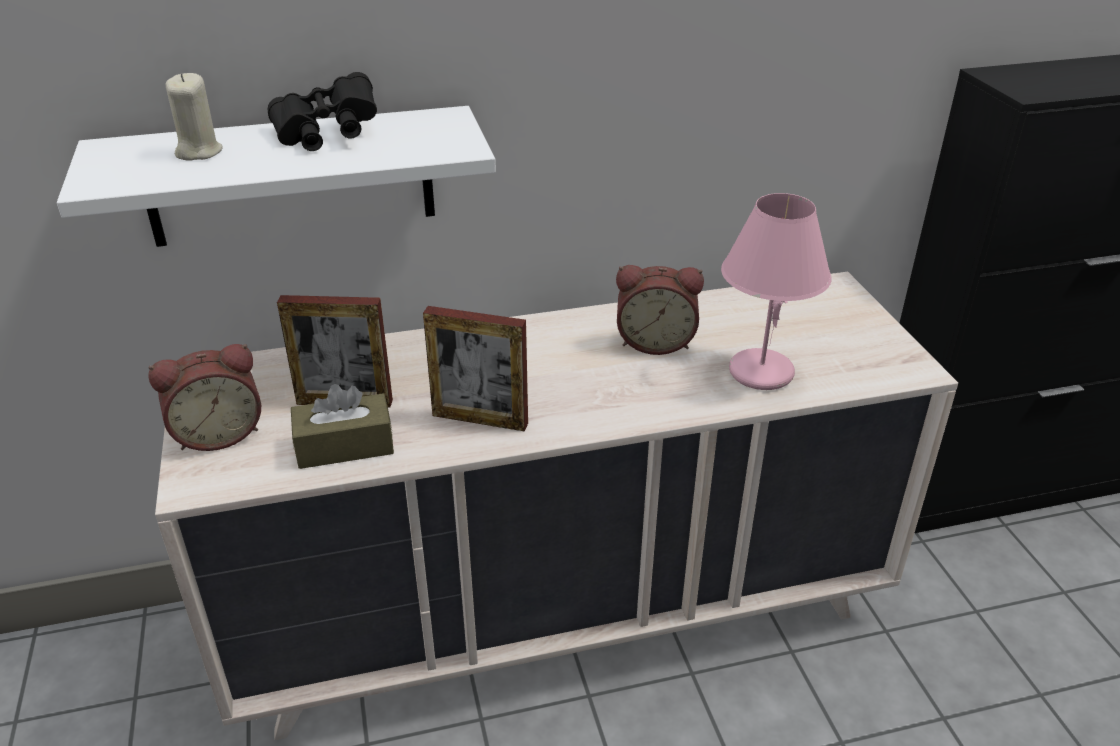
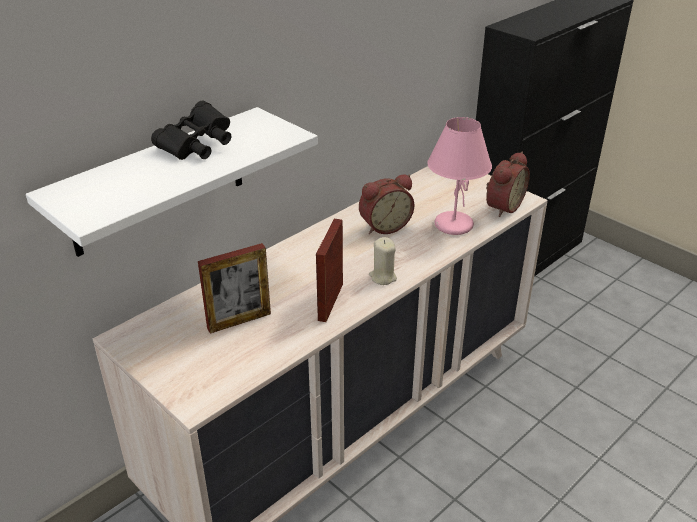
camera: 30 degrees left, 0 degrees up
alarm clock [148,344,261,451] -> alarm clock moved to [486,152,530,217]
beige candle [166,73,223,161] -> beige candle moved to [369,237,397,285]
brown tissue box [291,384,394,469] -> none
picture frame [423,306,528,431] -> picture frame turned 120 degrees clockwise [316,219,343,322]

